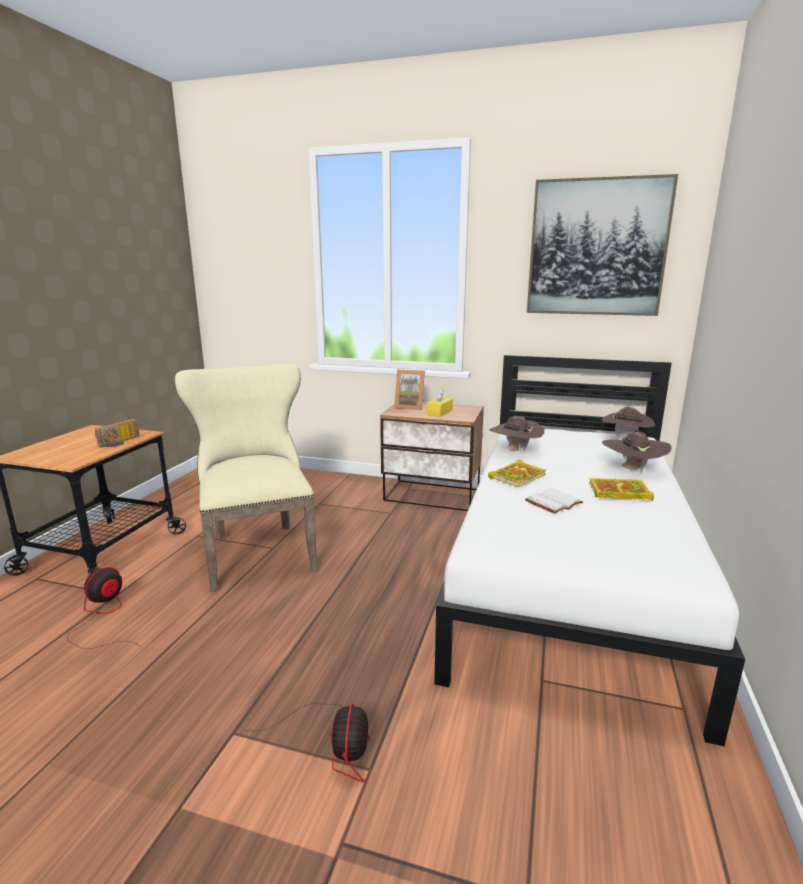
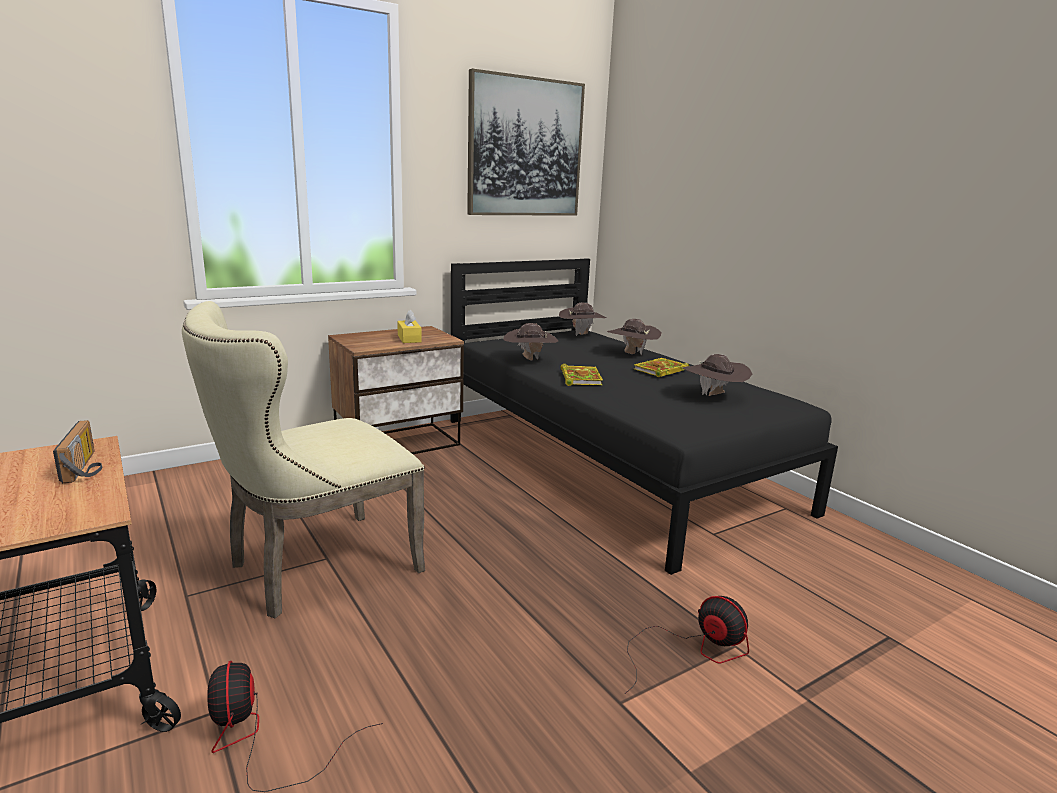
camera: 50 degrees left, 0 degrees up
beige chair [174,364,318,592] -> beige chair turned 60 degrees counterclockwise [182,301,425,618]
picture frame [394,370,425,410] -> none
white bed [434,355,745,746] -> black bed [451,258,838,575]
white book [525,488,583,514] -> none
none -> brown hat [683,354,752,396]

